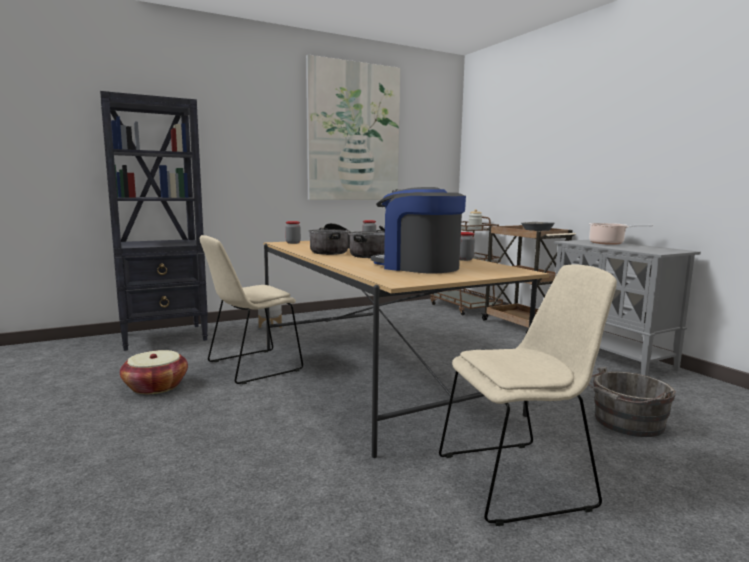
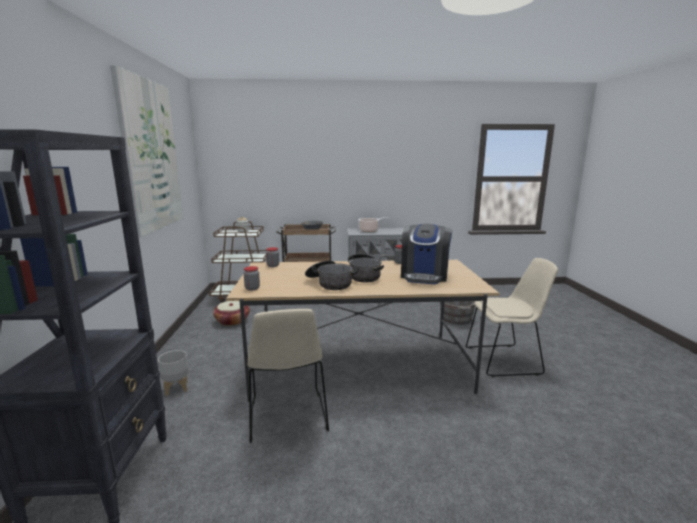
camera: 65 degrees left, 5 degrees up
basket [120,350,188,394] -> basket moved to [213,301,250,326]
coffee machine [371,187,466,274] -> coffee machine turned 45 degrees counterclockwise [401,224,452,284]
beige chair [439,264,617,526] -> beige chair turned 75 degrees clockwise [466,258,558,377]

